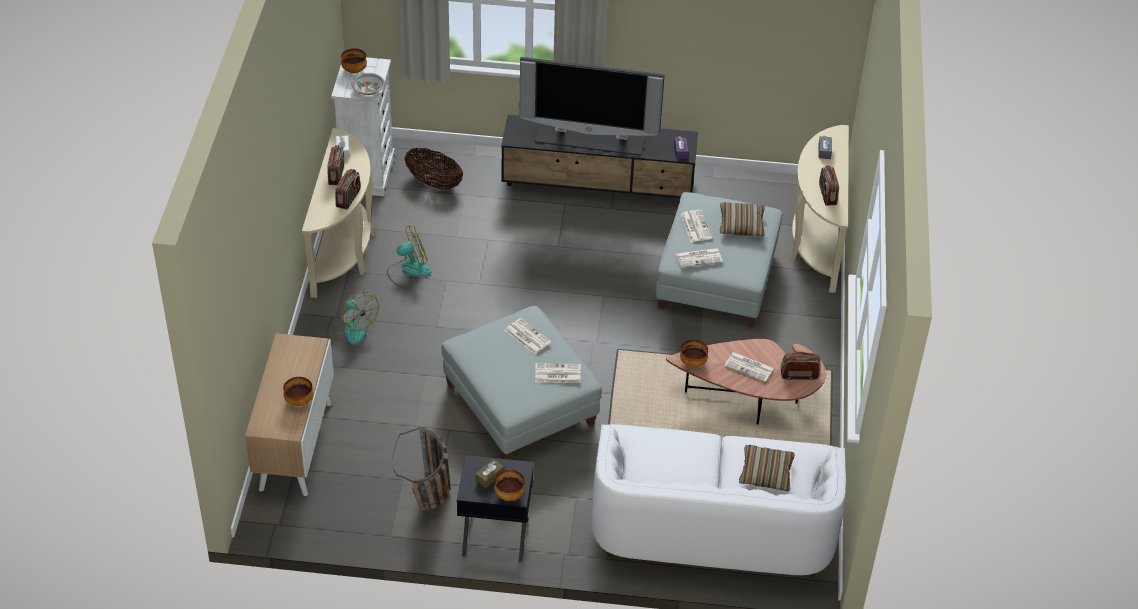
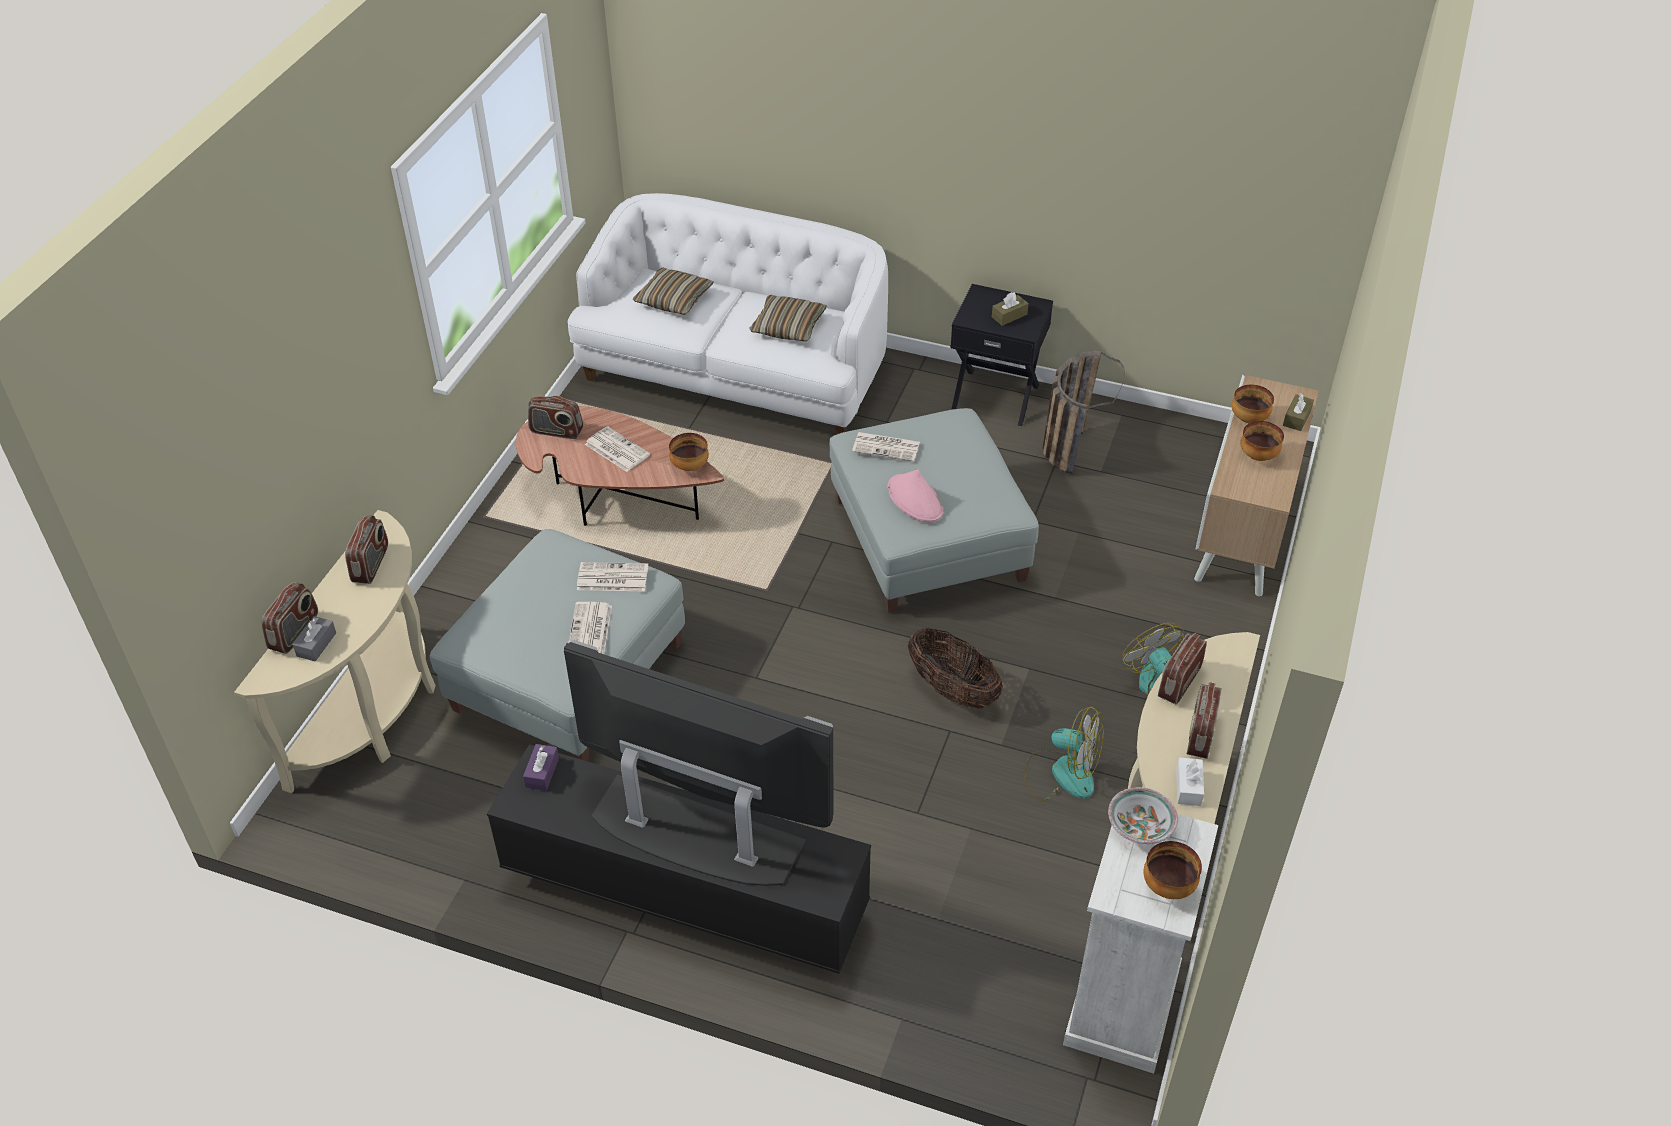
camera: 165 degrees left, 0 degrees up
fan [387,225,431,289] -> fan turned 150 degrees counterclockwise [1024,707,1104,801]
basket [404,148,463,189] -> basket moved to [908,627,1003,709]
bowl [494,470,525,501] -> bowl moved to [1240,421,1284,461]
newspaper [504,318,552,355] -> pink hat [888,469,943,523]
pillow [720,202,765,237] -> pillow moved to [750,295,827,342]
none -> radio [261,582,318,654]
none -> brown tissue box [1283,393,1314,431]

